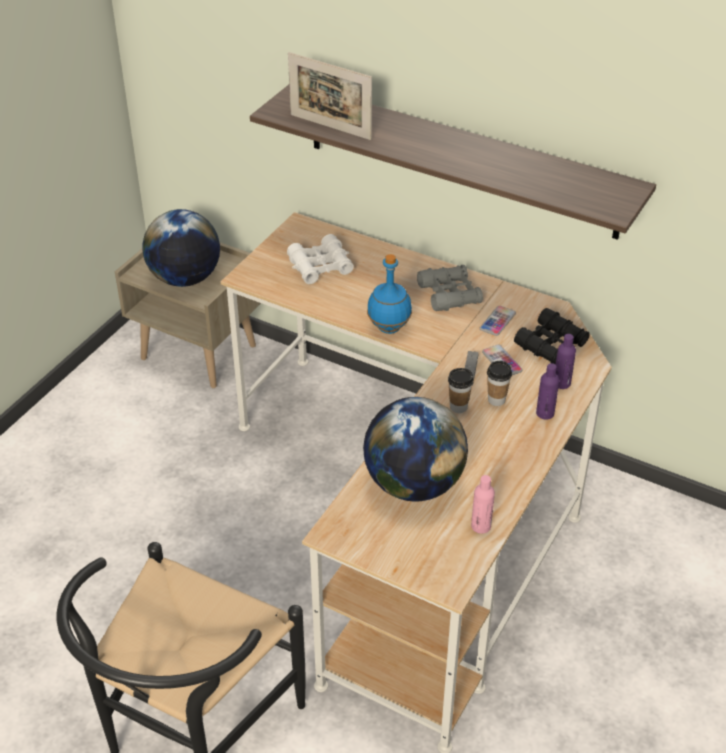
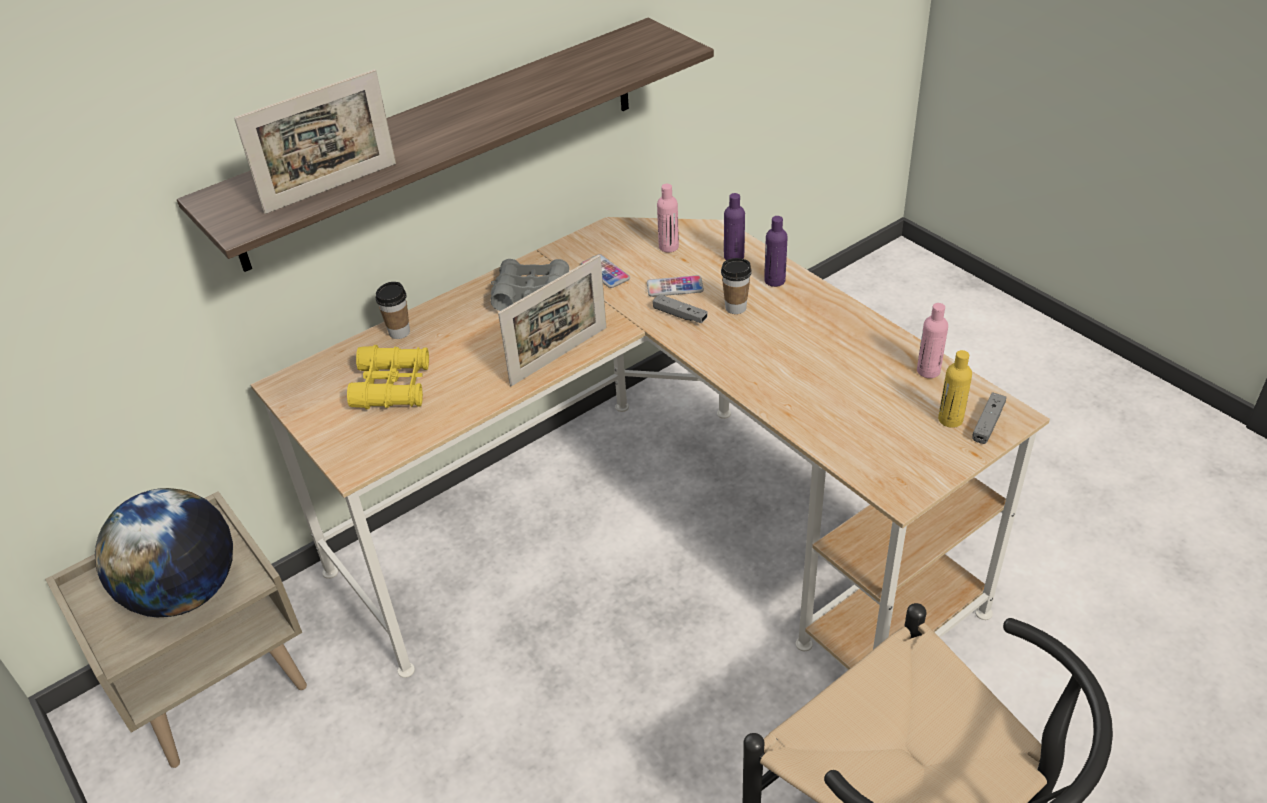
camera: 65 degrees left, 0 degrees up
white binoculars [287,234,354,284] -> yellow binoculars [347,345,429,409]
globe [363,397,468,502] -> none
blue bottle [367,254,412,334] -> picture frame [498,255,606,386]
cup [448,368,474,413] -> cup moved to [376,282,410,339]
black binoculars [514,308,590,365] -> pink bottle [657,184,679,252]
none -> yellow bottle [938,350,972,428]
none -> grey game controller [972,392,1006,444]

